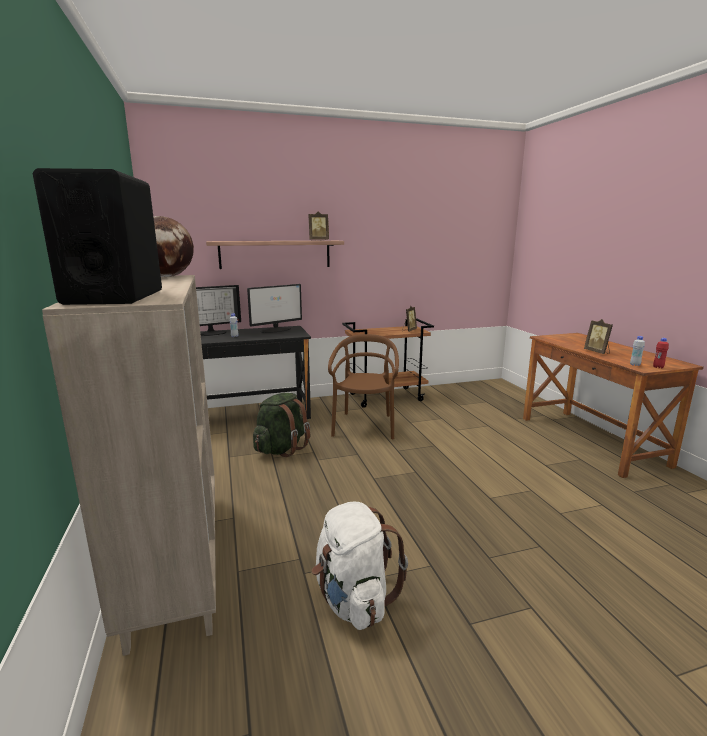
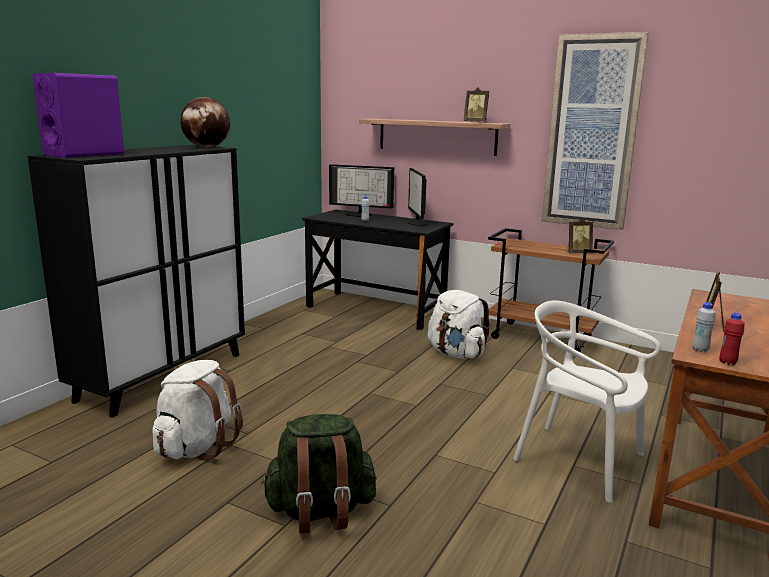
camera: 45 degrees right, 0 degrees up
black speaker [33,168,162,305] -> purple speaker [32,73,124,158]
beige cabinet [42,275,216,656] -> black cabinet [28,145,245,418]
monitor [247,284,302,333] -> monitor turned 75 degrees clockwise [407,168,429,226]
green backpack [253,393,310,457] -> green backpack moved to [261,414,377,534]
brown chair [328,334,399,440] -> white backpack [428,290,491,359]
none -> white chair [513,301,661,503]
none -> picture [542,32,649,230]

